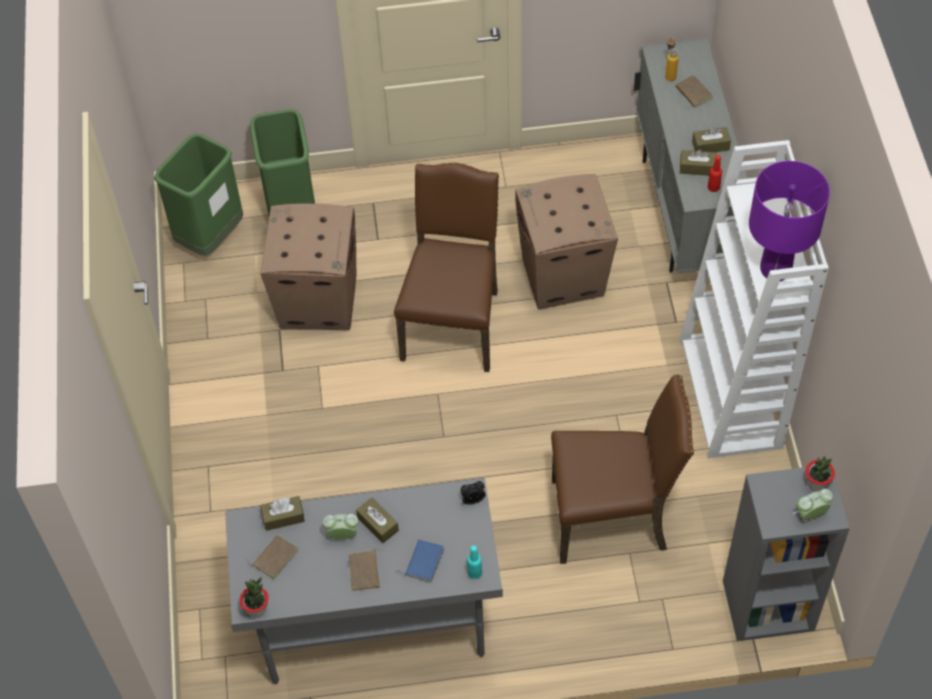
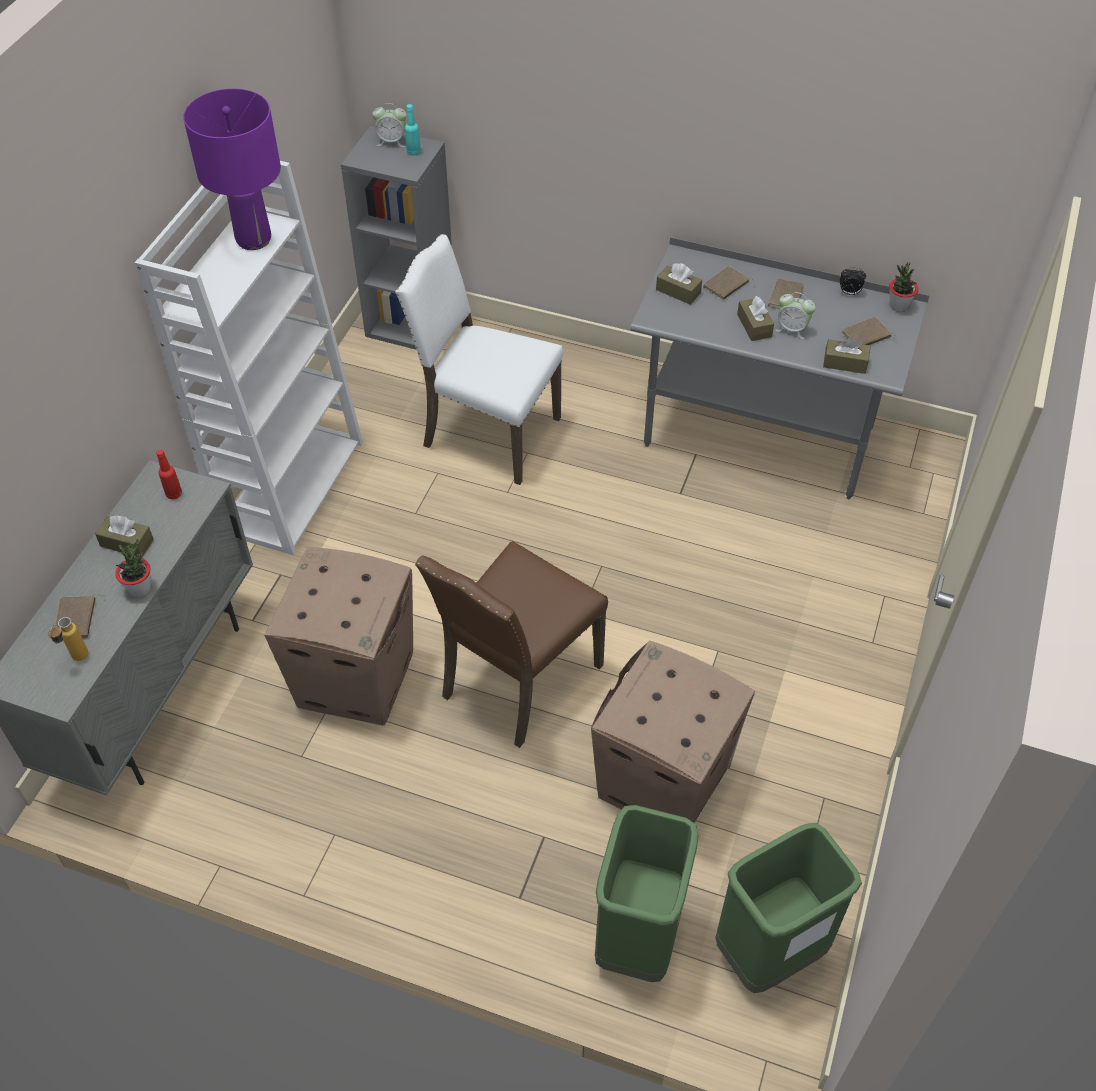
camera: 155 degrees left, 5 degrees down
blue book [397,540,444,583] -> brown book [703,266,756,300]
alarm clock [461,481,486,504] -> alarm clock moved to [840,267,866,295]
turquoise bottle [467,545,482,579] -> turquoise bottle moved to [405,104,421,155]
brown chair [551,375,694,564] -> white chair [395,234,563,485]
brown tissue box [680,150,716,176] -> brown tissue box moved to [656,263,702,304]
potted plant [806,457,835,492] -> potted plant moved to [115,539,151,597]

